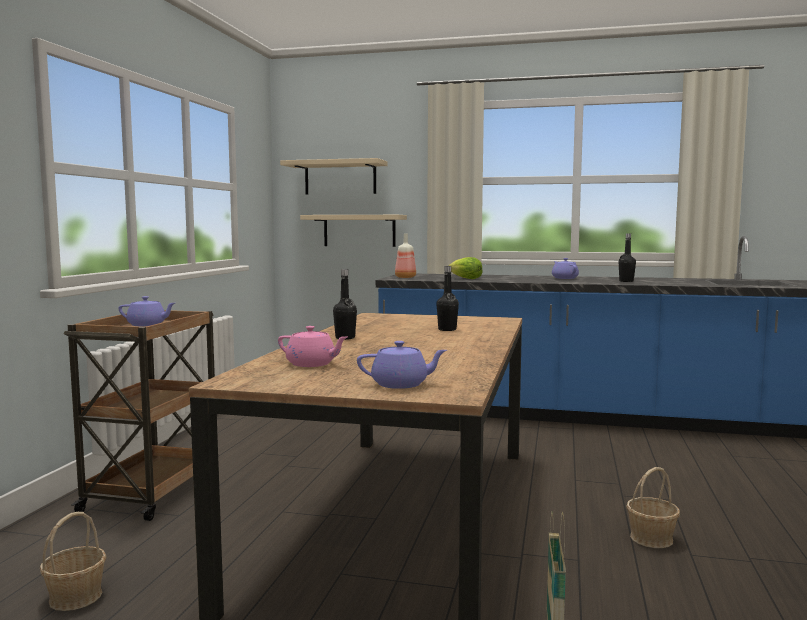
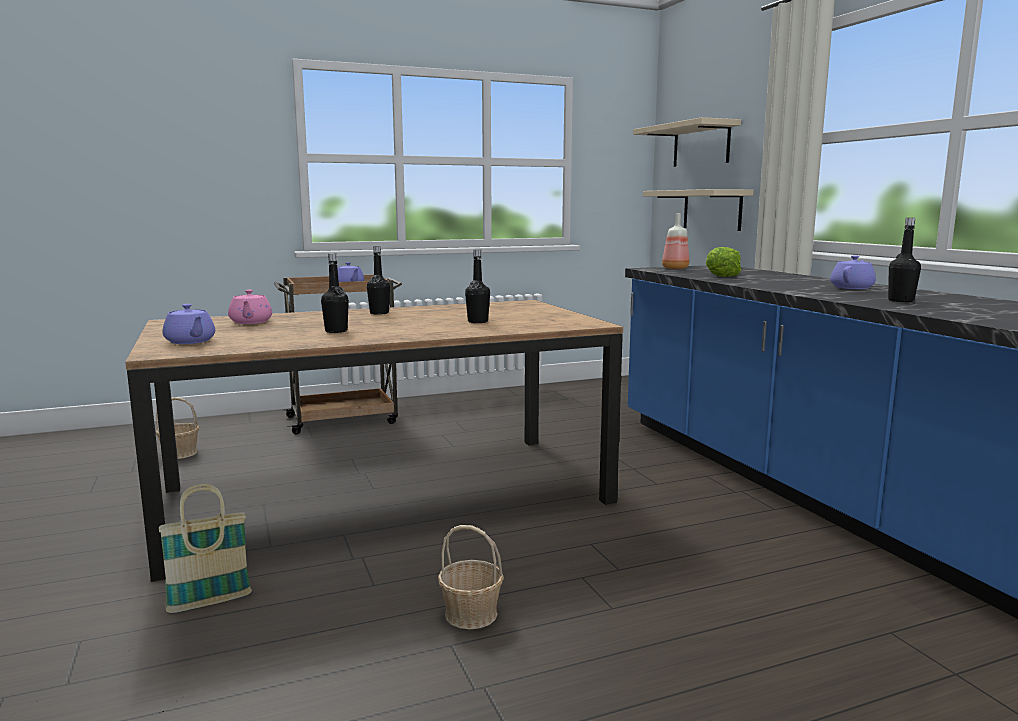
camera: 55 degrees right, 5 degrees up
none -> black bottle [321,253,349,333]

